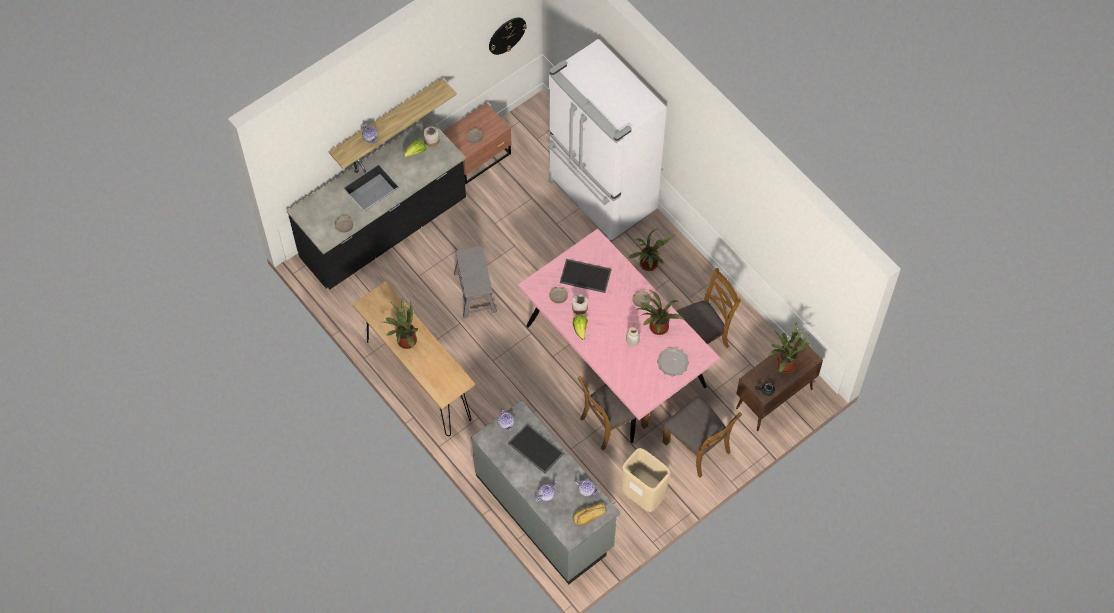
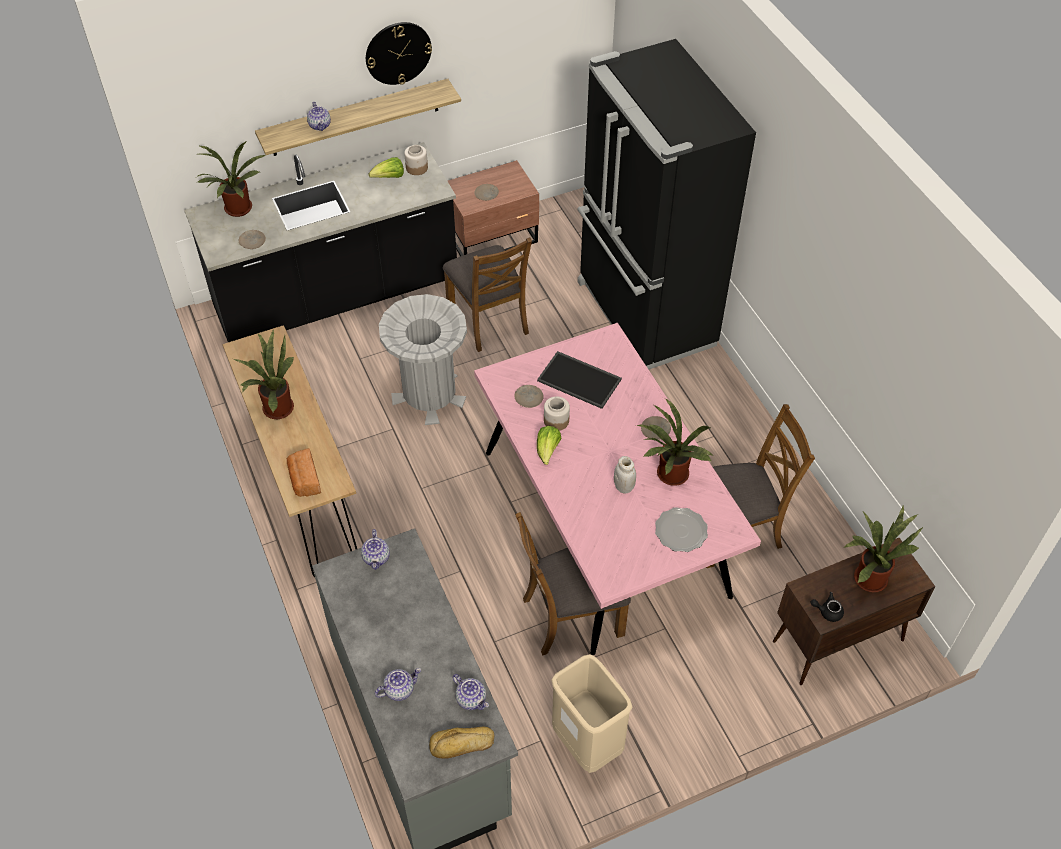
camera: 15 degrees right, 10 degrees down
grey stool [454,246,497,318] -> grey trash can [379,294,467,425]
wall clock [489,17,527,55] -> wall clock moved to [366,22,432,85]
tray [508,423,564,474] -> none
white fridge [547,39,667,242] -> black fridge [577,39,756,370]
potted plant [628,228,675,271] -> potted plant moved to [197,142,265,217]
brown chair [663,396,742,478] -> brown chair moved to [443,237,532,352]
none -> bread [287,448,321,497]

